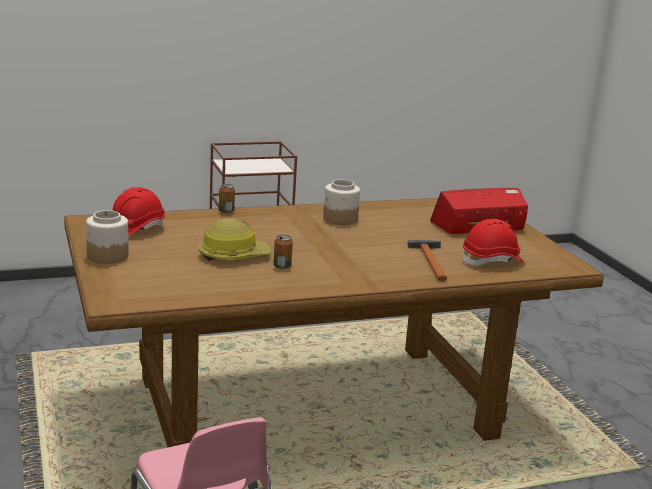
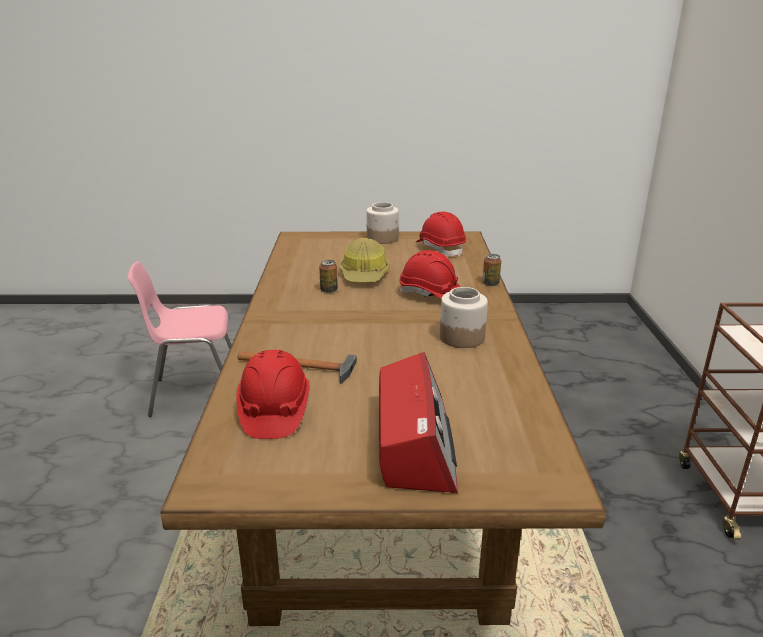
camera: 110 degrees right, 5 degrees up
none -> red hard hat [399,250,460,299]

